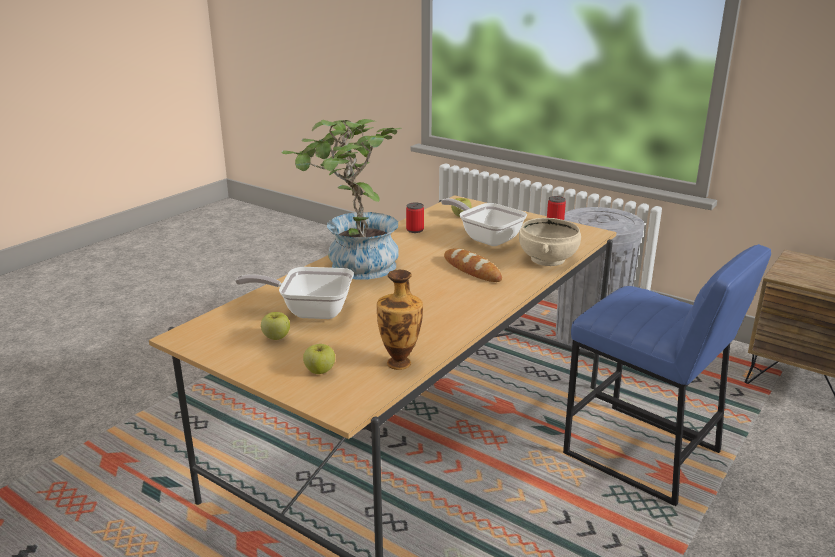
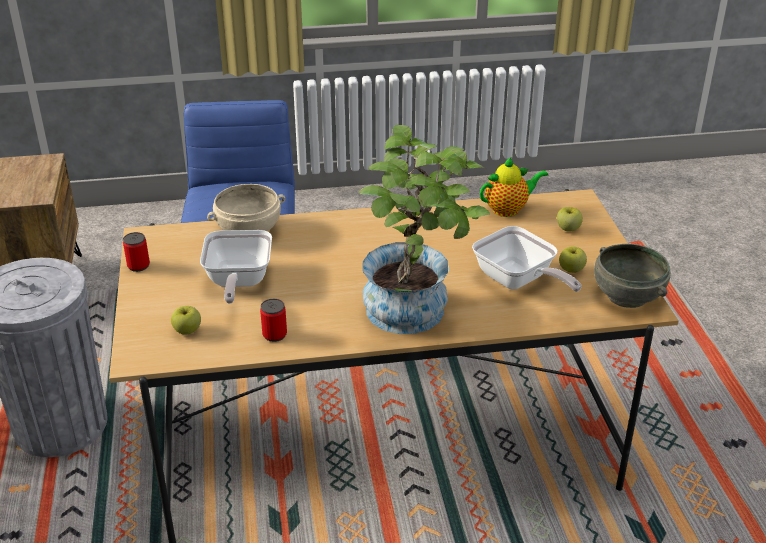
camera: 135 degrees left, 10 degrees up
vase [377,270,423,370] -> teapot [480,157,548,217]
bread [444,249,502,282] -> none
none -> grey bowl [594,244,671,308]

